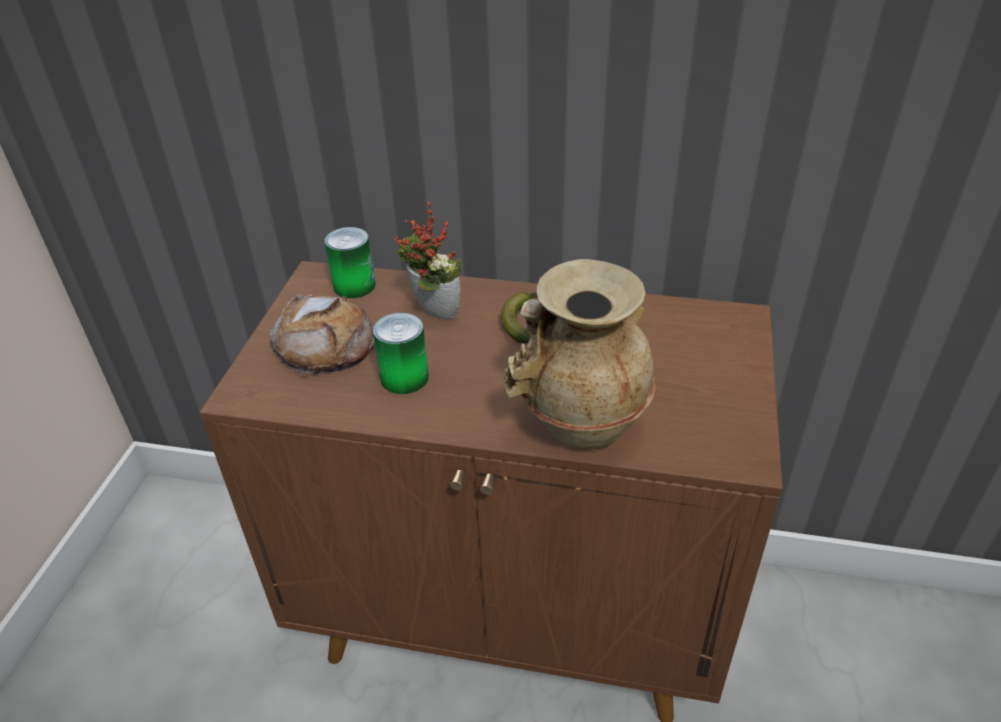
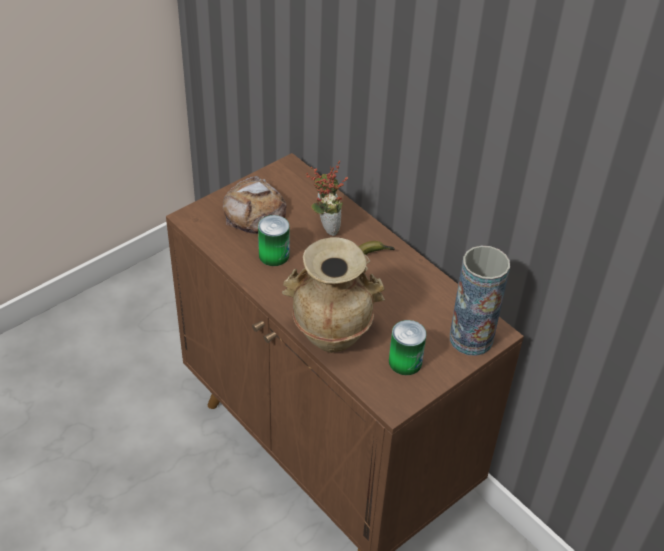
camera: 35 degrees right, 5 degrees up
can [325,227,376,298] -> can moved to [389,320,427,375]
none -> vase [450,246,510,356]

